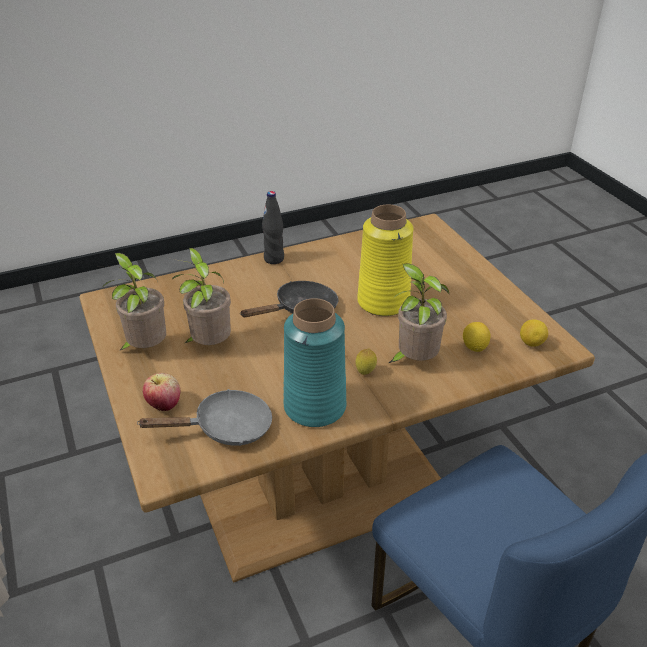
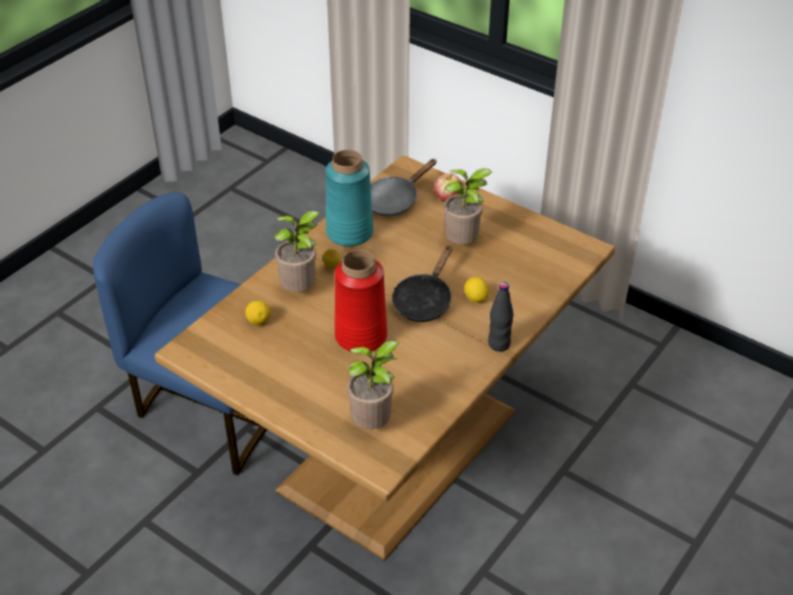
camera: 150 degrees right, 5 degrees up
potted plant [102,253,166,351] -> potted plant moved to [347,341,399,429]
yellow vase [357,205,413,316] -> red vase [335,249,387,351]
lemon [520,320,548,347] -> lemon moved to [464,277,489,303]

